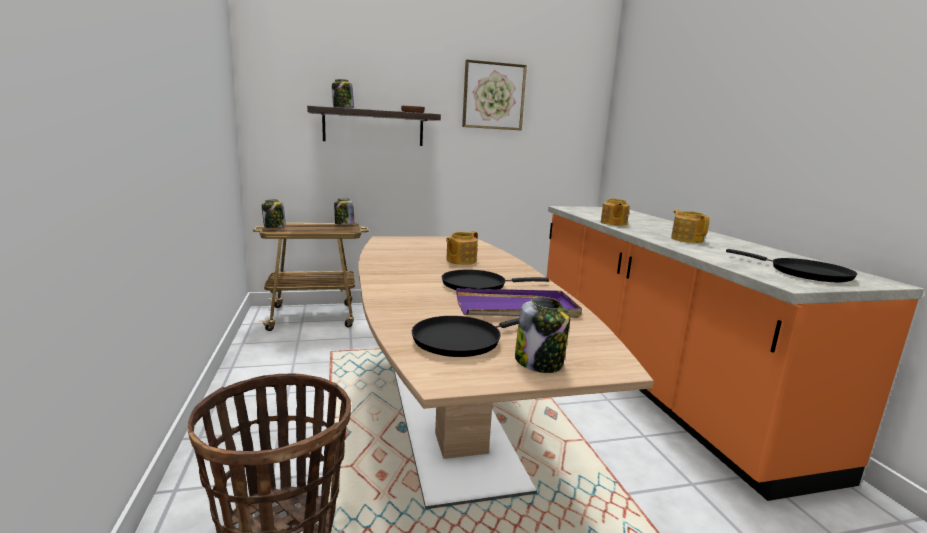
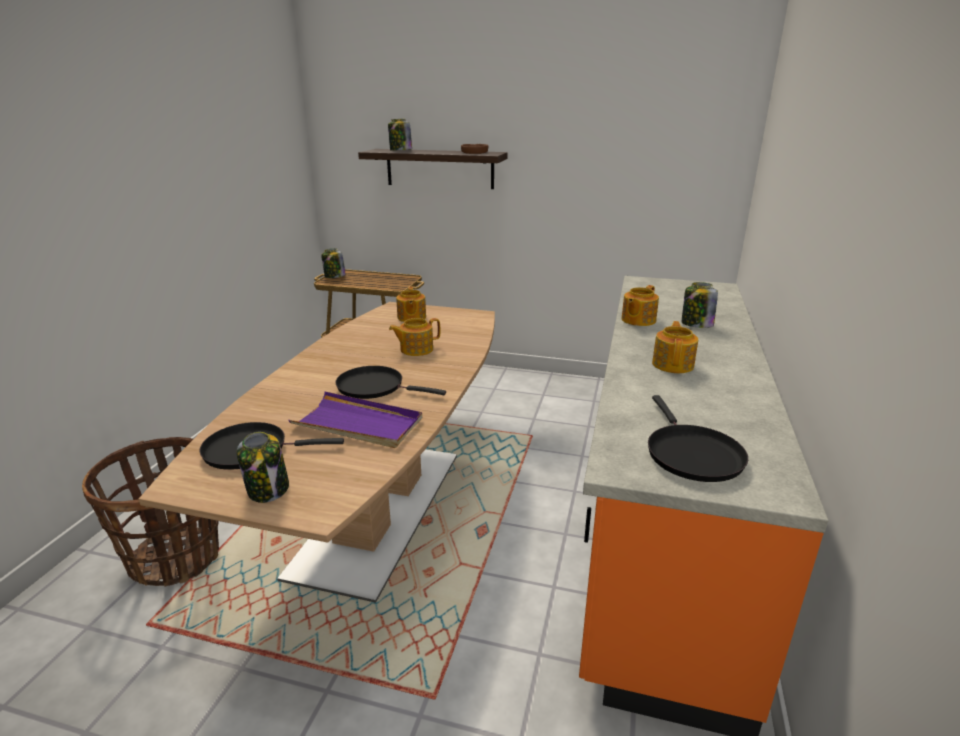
camera: 30 degrees right, 10 degrees up
jar [334,199,354,225] -> jar moved to [681,282,718,328]
picture [462,59,527,130] -> none
none -> teapot [396,287,426,322]

